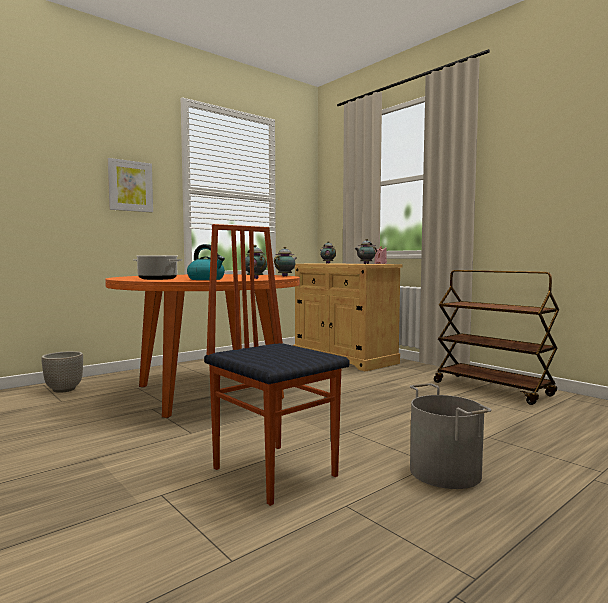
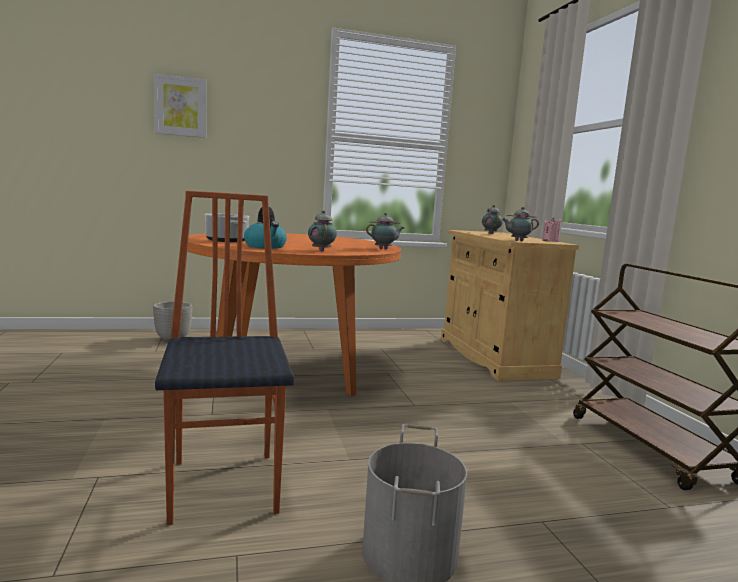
camera: 25 degrees right, 5 degrees up
picture [108,158,153,213] -> picture moved to [154,74,207,138]

